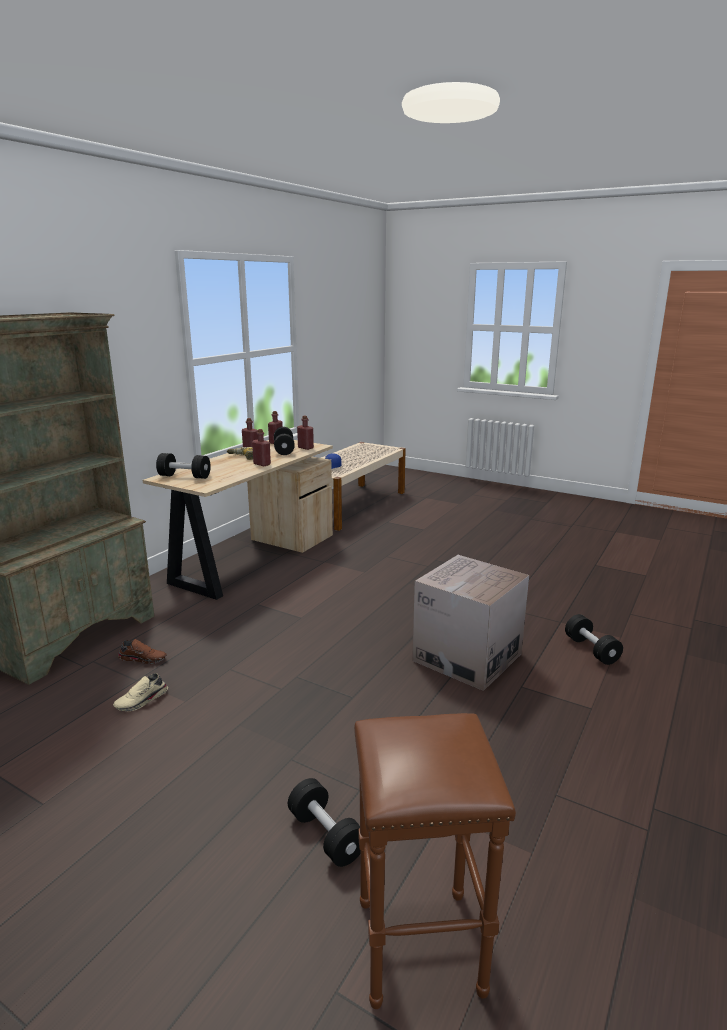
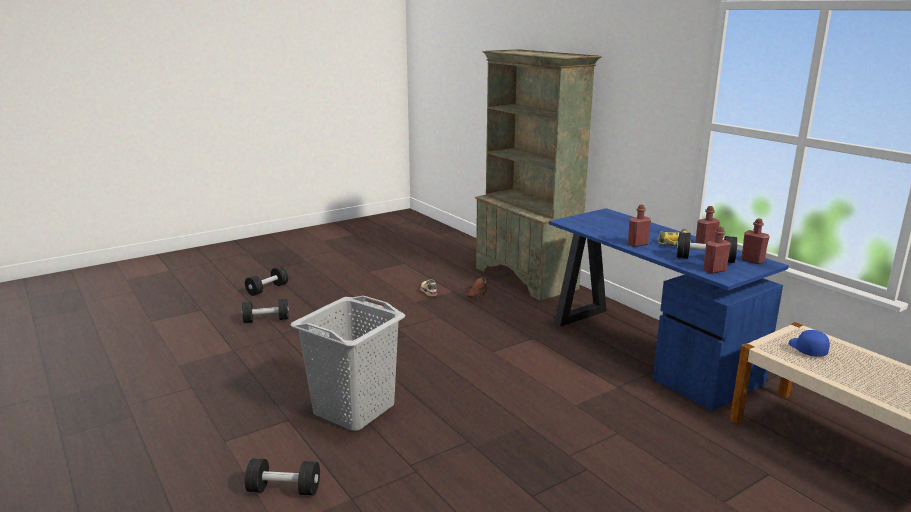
camera: 115 degrees right, 0 degrees up
beige desk [143,440,333,600] -> blue desk [549,208,789,411]
black dumbbell [156,453,211,479] -> black dumbbell moved to [245,267,288,296]
brown stool [354,713,516,1009] -> none
cardboard box [412,555,529,691] -> grey laundry basket [290,296,405,431]

